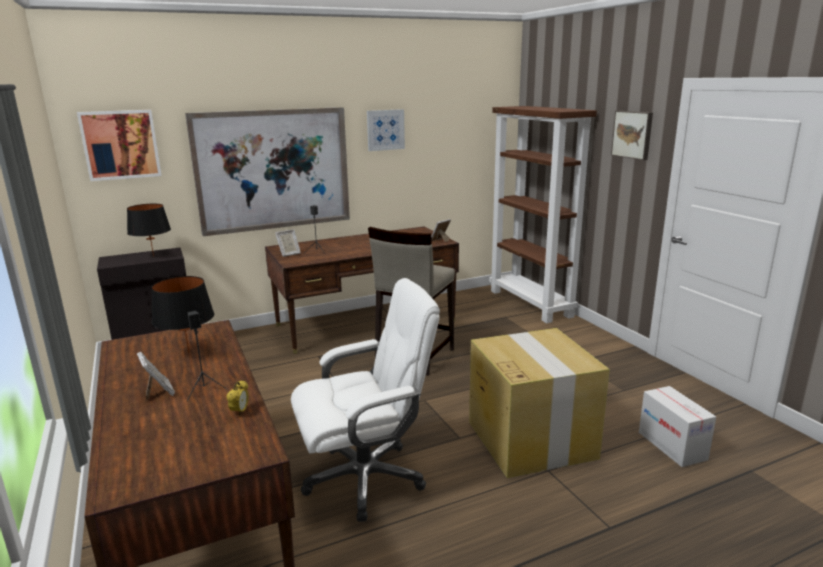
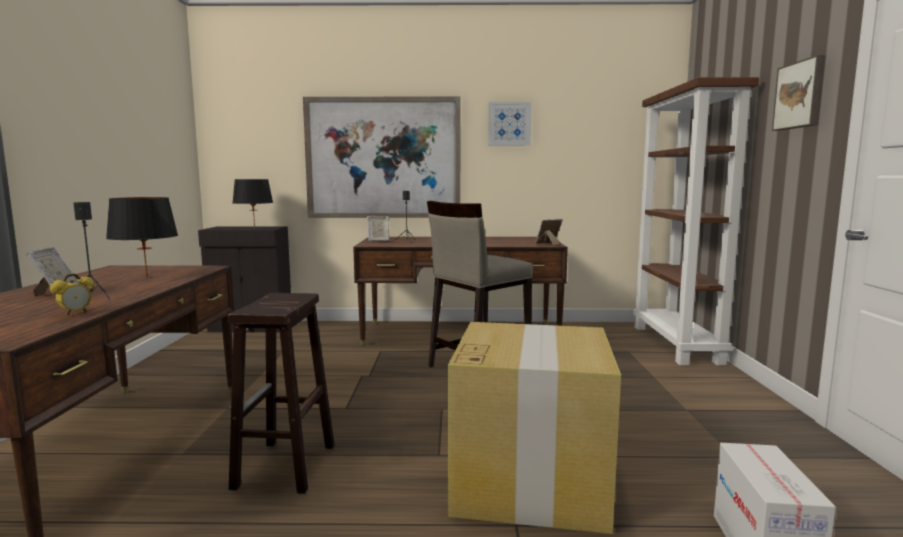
camera: 25 degrees right, 10 degrees down
picture [77,110,162,181] -> none
white office chair [291,278,440,522] -> brown stool [228,293,335,494]

